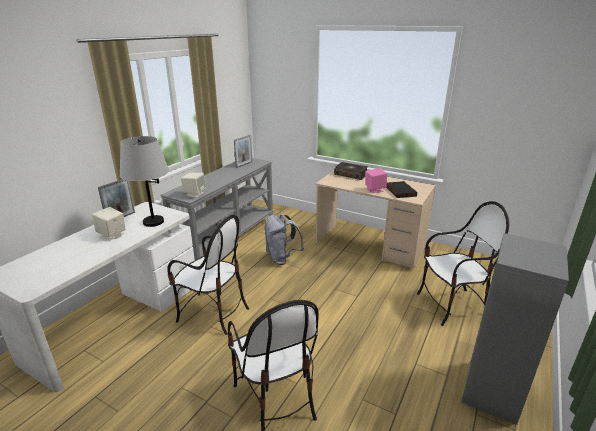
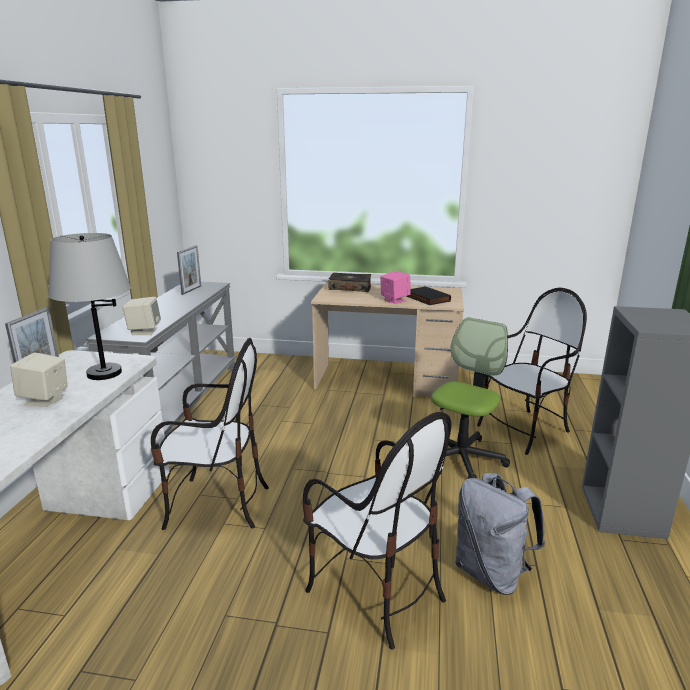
camera: 20 degrees left, 5 degrees down
grey backpack [265,214,304,265] -> grey backpack moved to [455,473,545,595]
none -> office chair [431,317,510,479]

